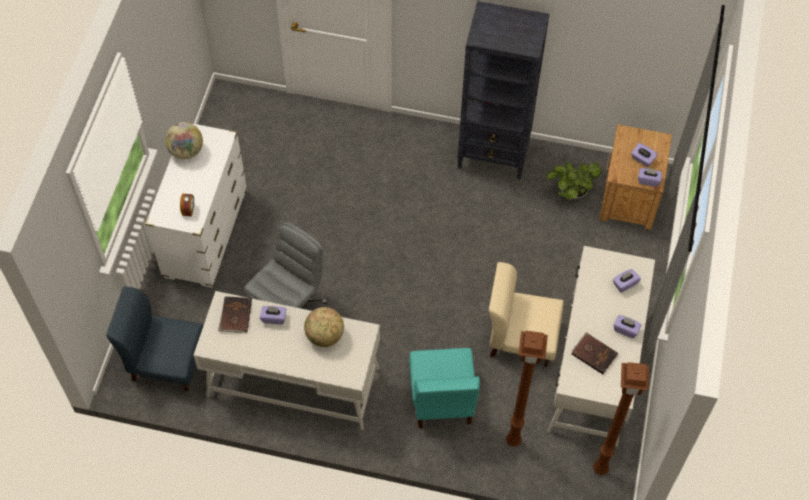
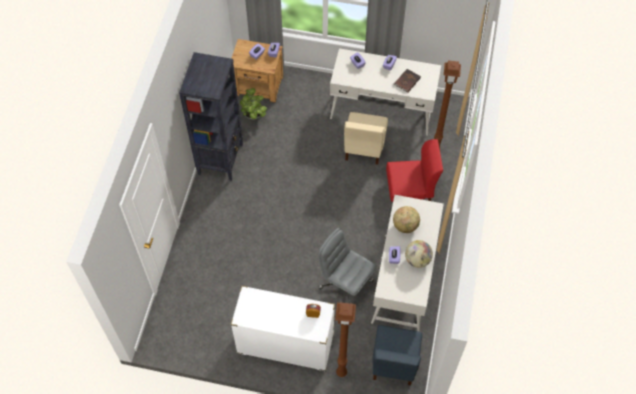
camera: 90 degrees left, 0 degrees up
globe [165,122,203,159] -> globe moved to [405,240,433,268]
brown book [218,296,252,333] -> none
turquoise chair [409,348,480,428] -> red chair [386,139,443,202]
brown floor lamp [593,362,649,475] -> brown floor lamp moved to [335,303,356,377]

